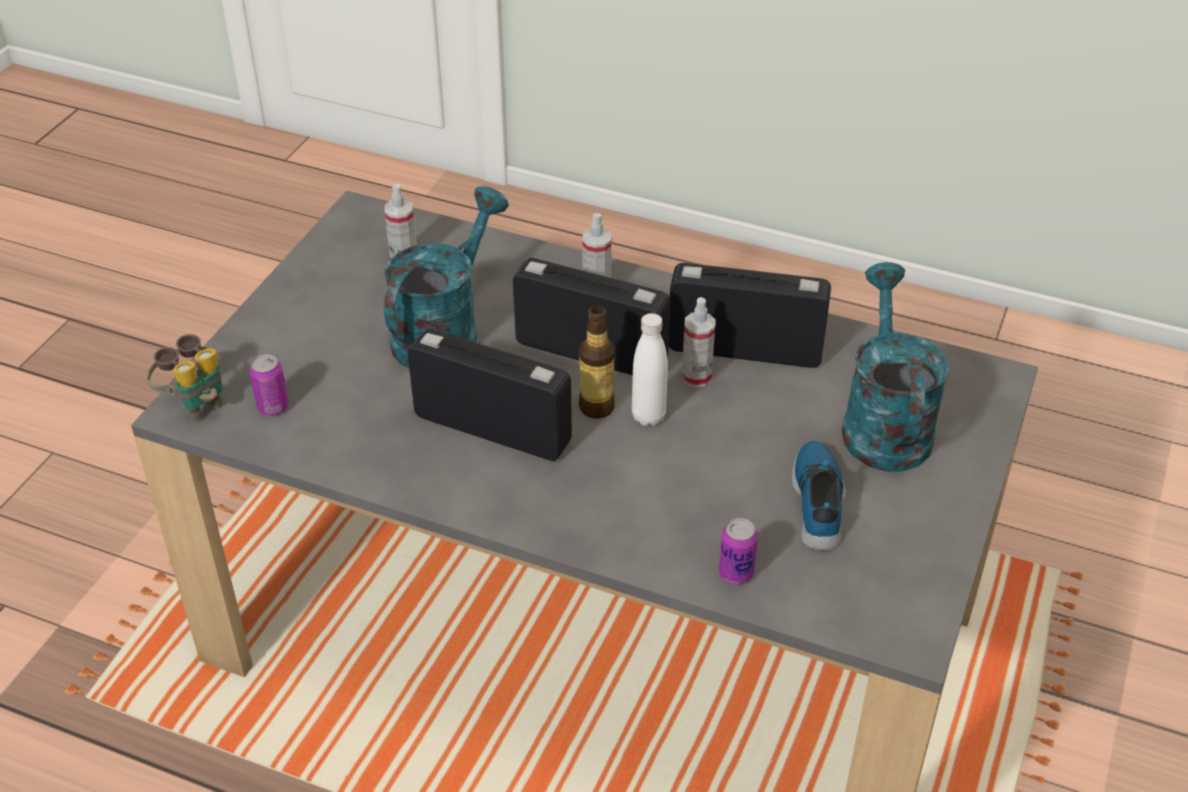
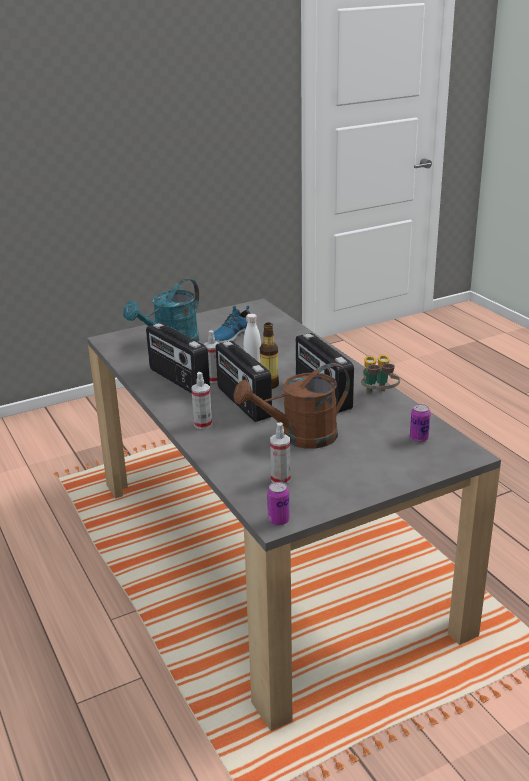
camera: 140 degrees left, 15 degrees down
binoculars [147,334,223,422] -> binoculars moved to [361,355,400,393]
turquoise watering can [384,186,509,368] -> brown watering can [234,363,350,449]
can [719,518,758,585] -> can moved to [267,482,289,526]

